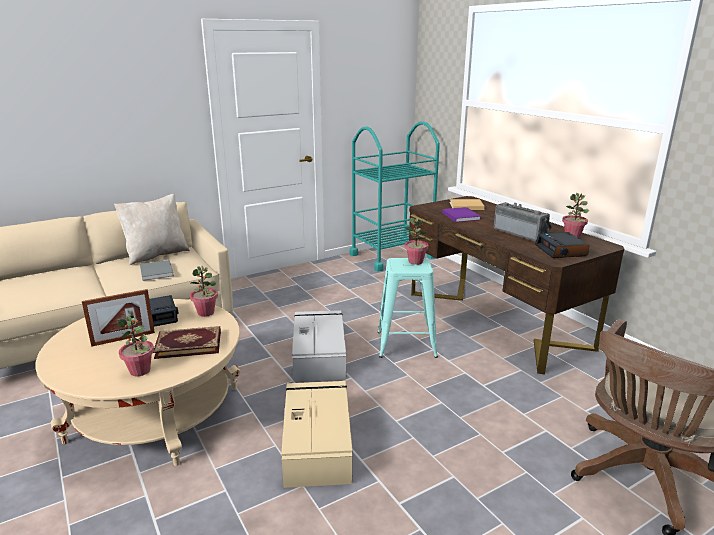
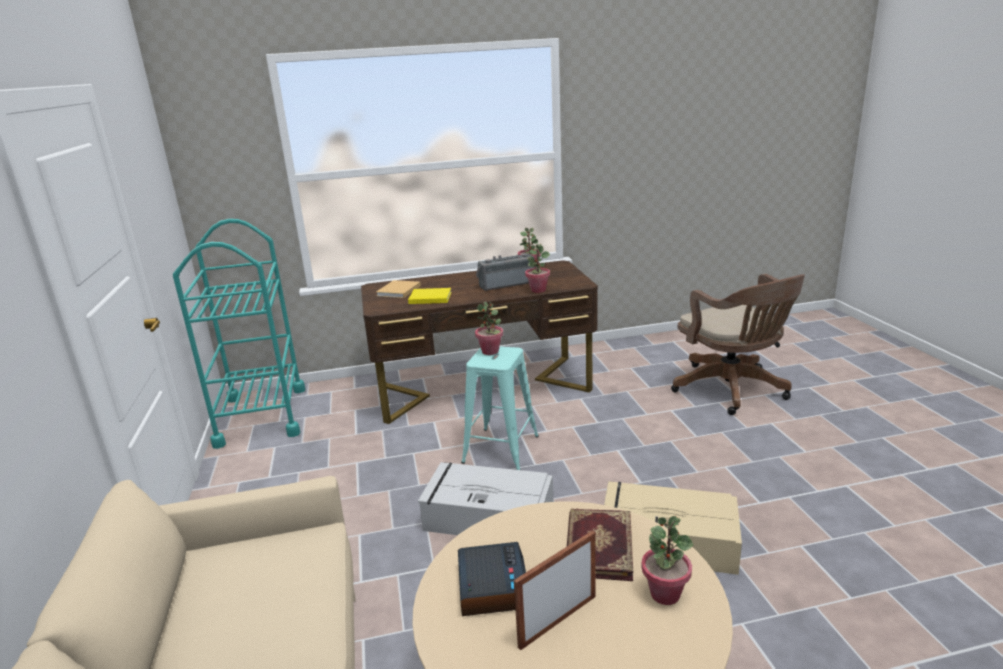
camera: 70 degrees left, 0 degrees up
picture frame [82,289,155,347] -> picture frame turned 120 degrees counterclockwise [514,531,595,650]
beige pillow [114,194,190,265] -> none
grey book [140,260,174,281] -> none
potted plant [190,266,218,317] -> potted plant moved to [525,244,550,293]
purple book [442,207,481,222] -> yellow book [408,288,451,304]
alarm clock [535,232,589,258] -> none

